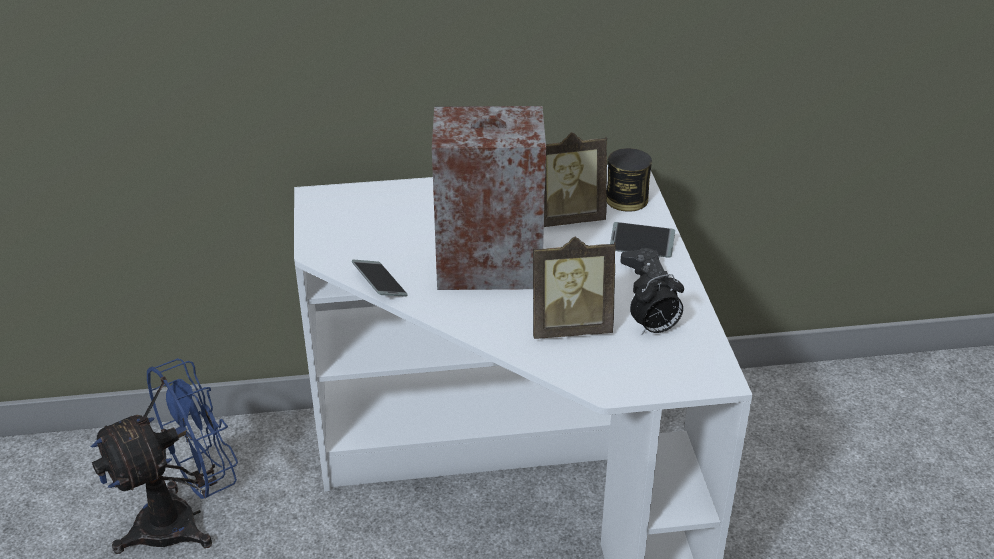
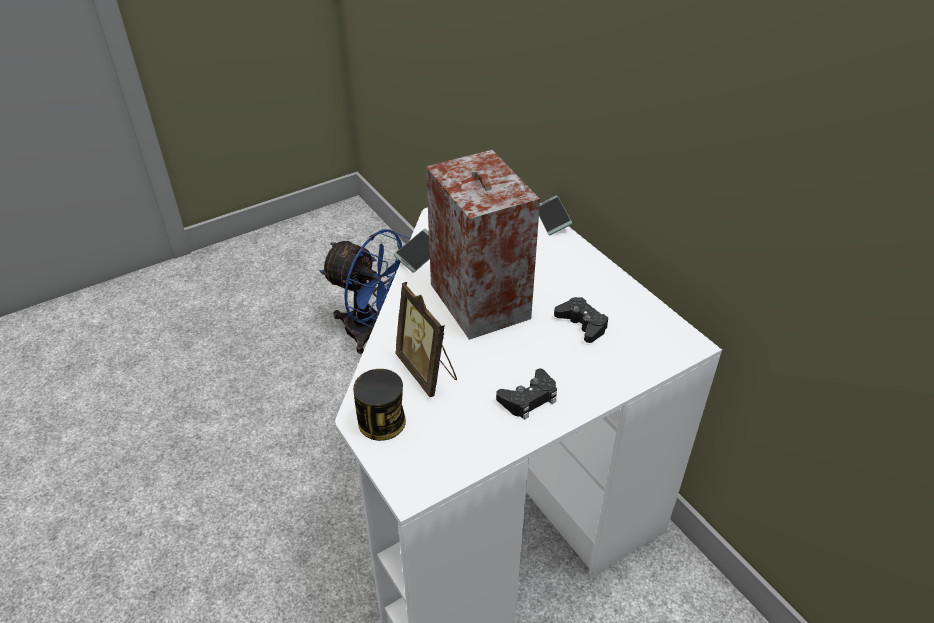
camera: 65 degrees right, 5 degrees up
picture frame [544,132,607,227] -> black game controller [554,297,608,343]
can [607,148,652,212] -> can moved to [353,369,406,441]
phone [610,222,675,258] -> phone moved to [539,195,572,236]
alarm clock [630,274,684,335] -> none

